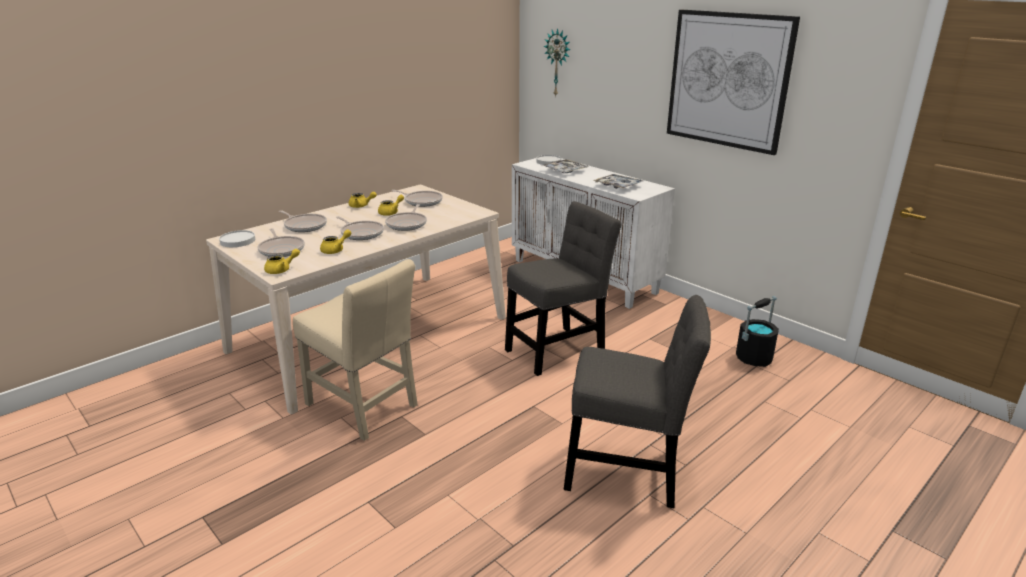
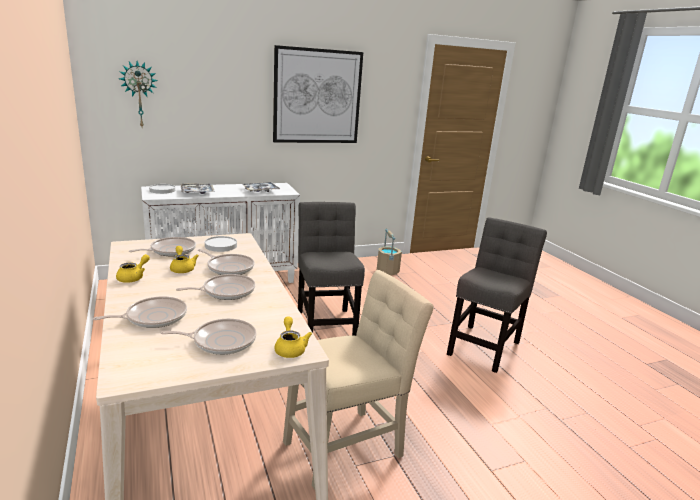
camera: 70 degrees left, 5 degrees down
white plate [219,230,255,247] -> white plate moved to [205,236,237,252]
yellow teapot [320,229,351,254] -> none
black bucket [736,296,779,367] -> beige bucket [377,229,402,275]

